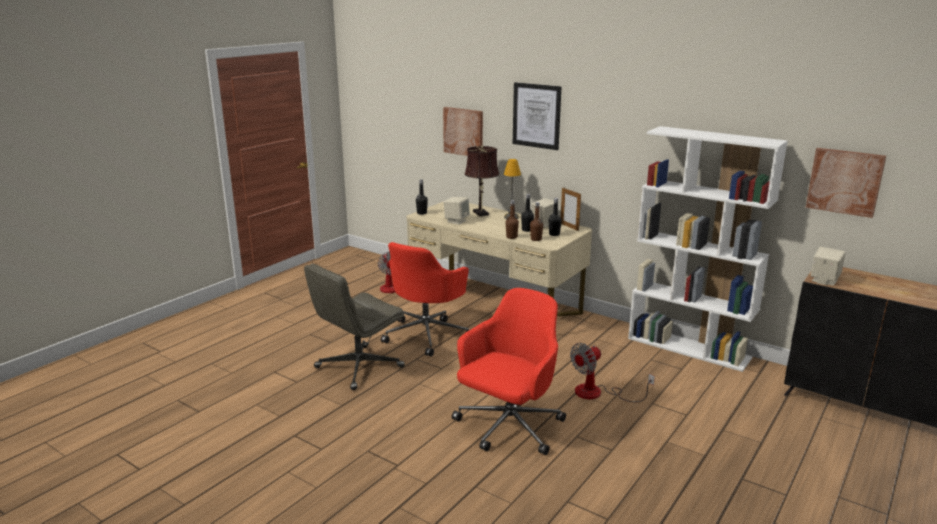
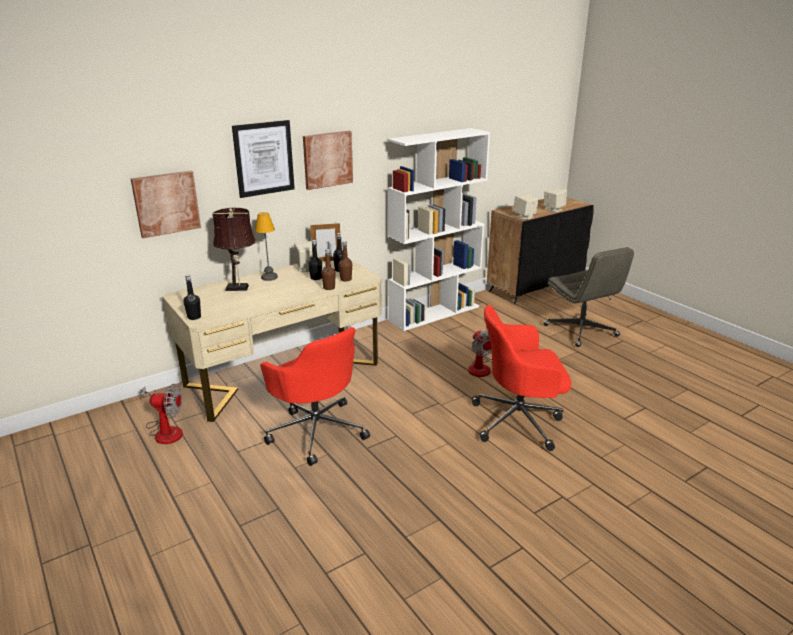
camera: 70 degrees left, 5 degrees up
grey office chair [304,263,405,390] -> grey office chair moved to [544,247,634,347]
beige speaker [444,197,470,224] -> beige speaker moved to [544,187,567,212]
red office chair [452,288,566,455] -> red office chair turned 60 degrees counterclockwise [472,305,571,451]
picture [806,148,886,218] -> picture moved to [303,131,353,190]

